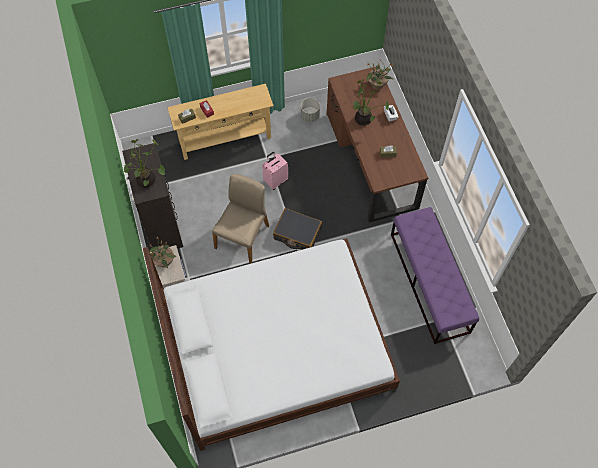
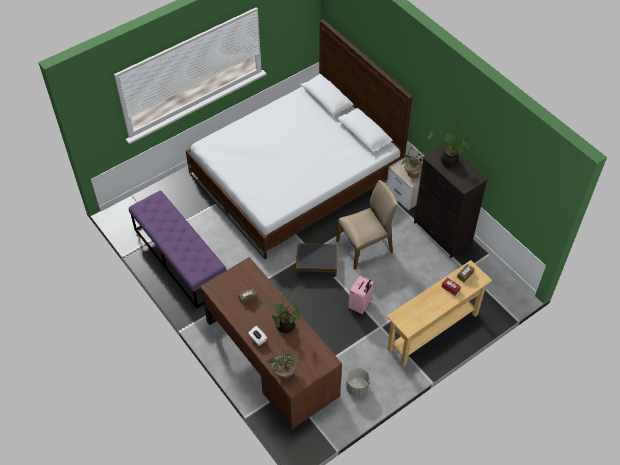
camera: 160 degrees right, 10 degrees down
beige chair [212,174,269,263] -> beige chair turned 120 degrees counterclockwise [336,180,398,270]

